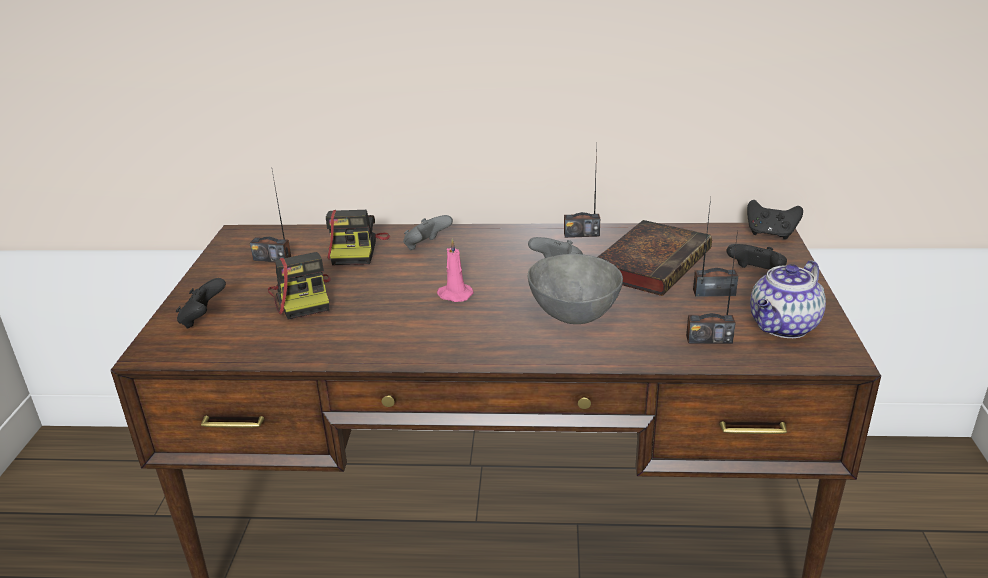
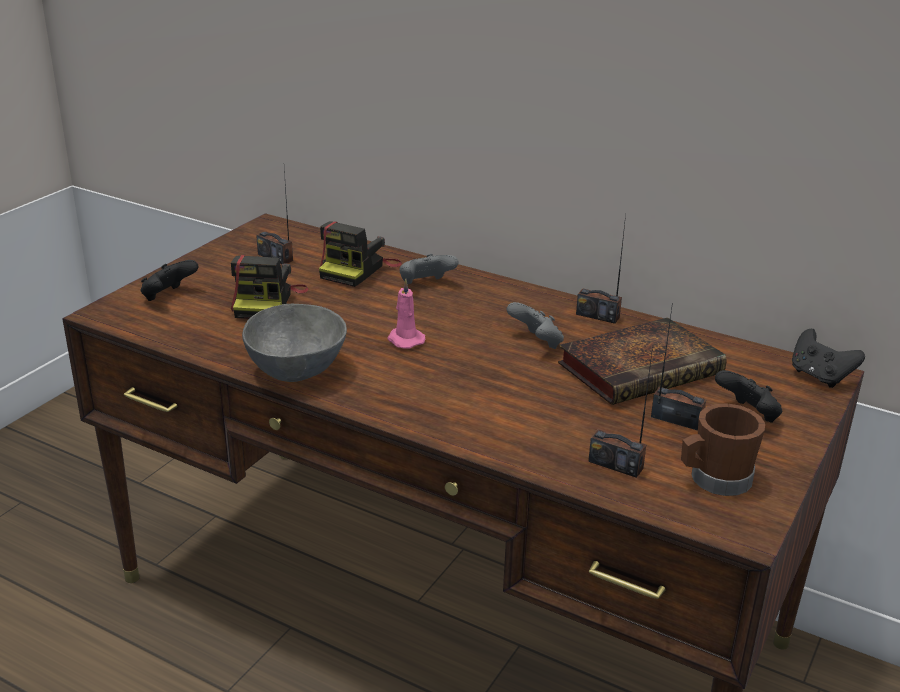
camera: 25 degrees right, 0 degrees up
grey bowl [528,254,623,324] -> grey bowl moved to [242,304,347,382]
teapot [750,260,826,338] -> brown mug [681,404,765,496]

